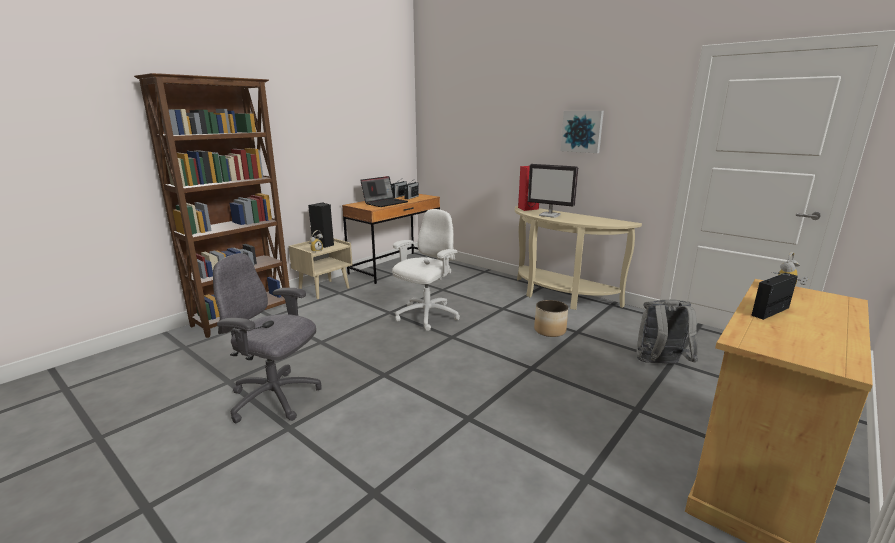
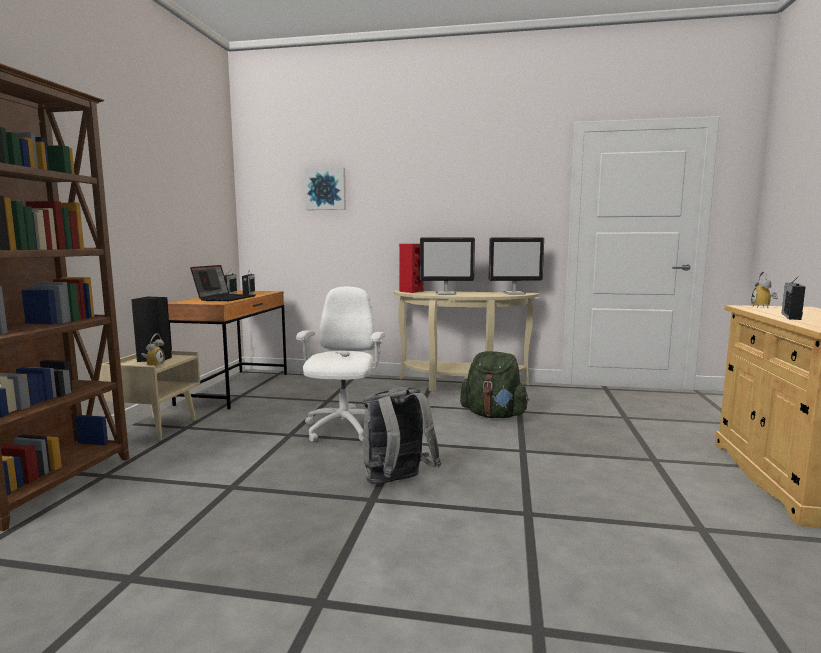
camera: 30 degrees left, 10 degrees down
grey office chair [213,253,322,423] -> none
planter [534,300,568,337] -> green backpack [460,351,529,418]
picture [561,111,604,153] -> picture moved to [305,168,346,210]
grey backpack [636,300,698,364] -> grey backpack moved to [363,387,441,484]
none -> monitor [489,237,544,295]

